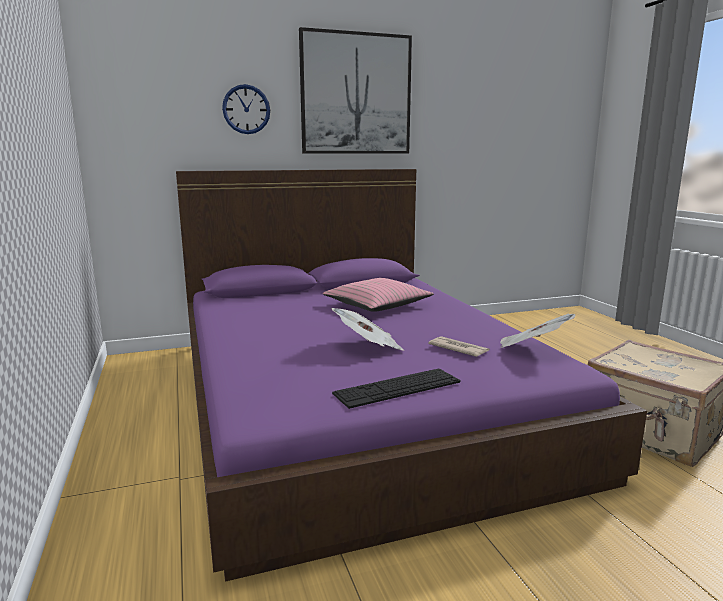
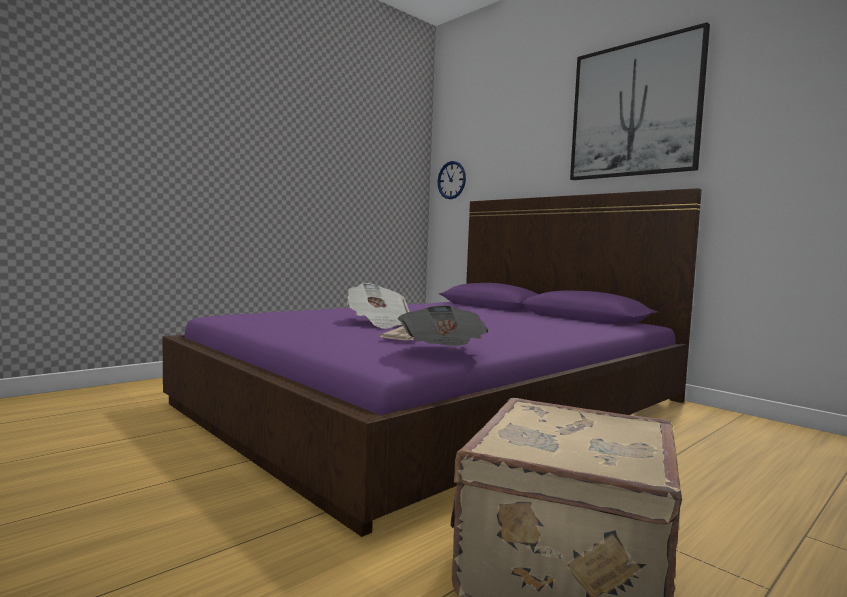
camera: 65 degrees right, 10 degrees down
wall clock [222,84,270,134] -> wall clock moved to [437,161,466,199]
pink pillow [323,278,434,312] -> none
keyboard [332,369,460,409] -> none

